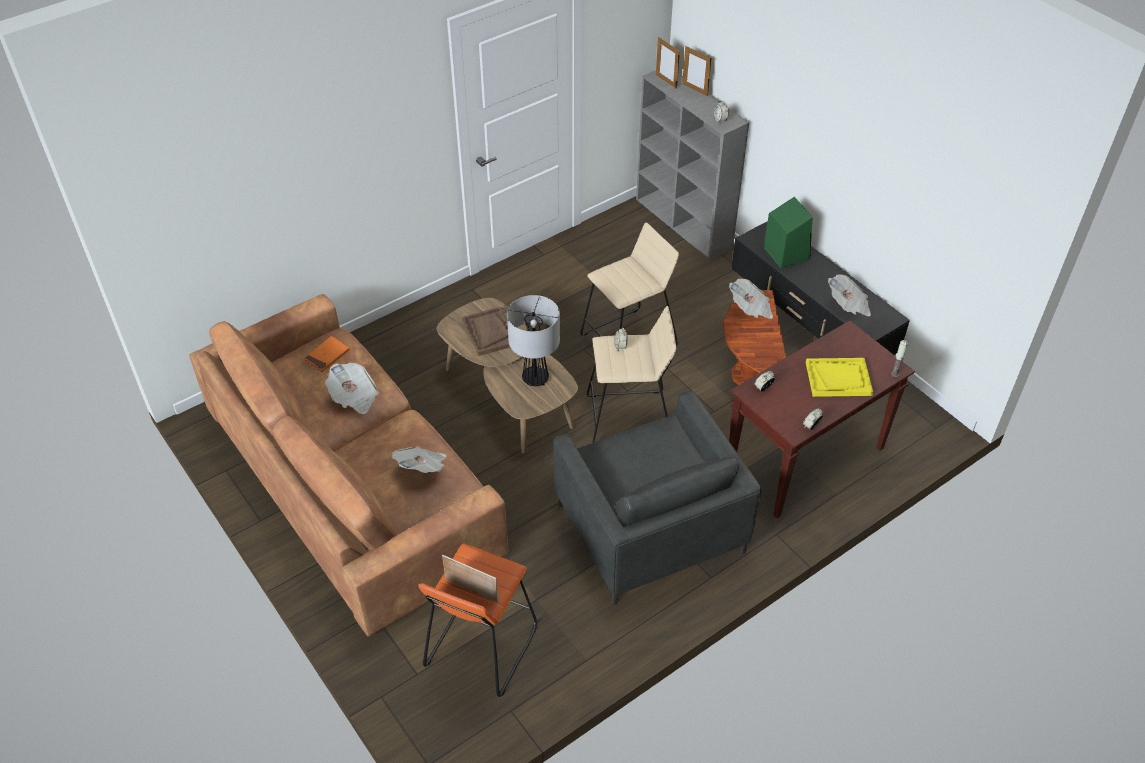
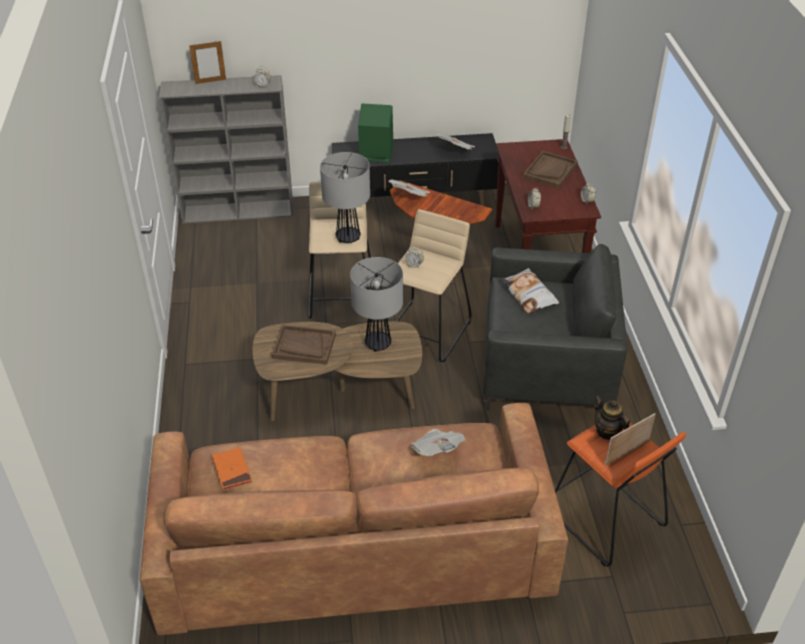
camera: 60 degrees left, 5 degrees down
newspaper [325,363,379,414] -> none
picture frame [656,37,680,89] -> none
yellow tray [806,358,873,397] -> brown tray [523,150,578,189]
none -> table lamp [320,152,370,243]
none -> pillow [501,268,559,314]
none -> teapot [594,395,630,440]

